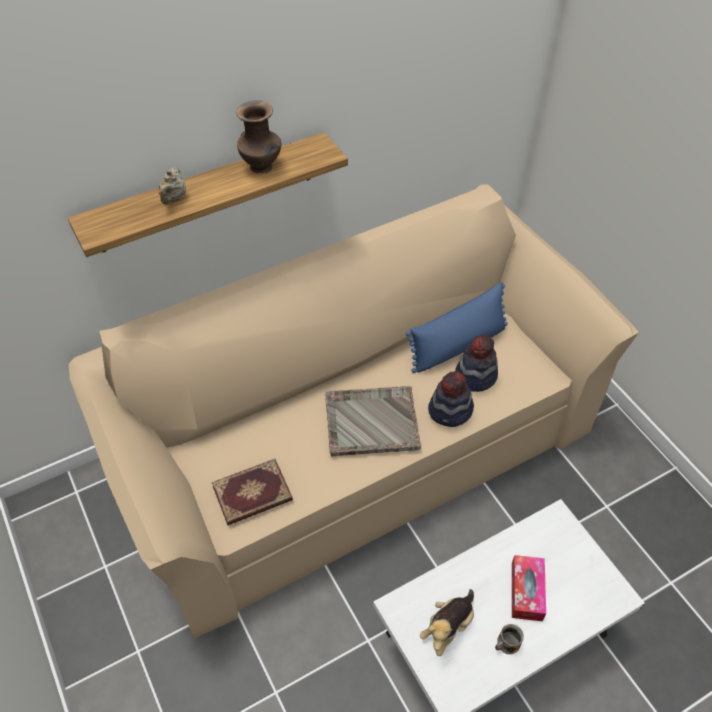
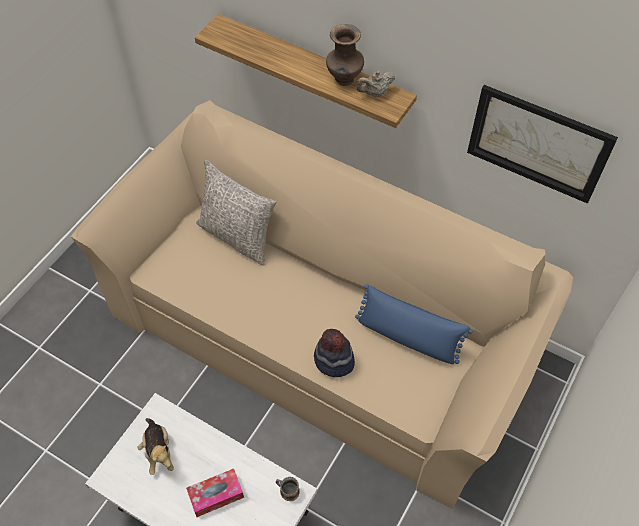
camera: 60 degrees right, 5 degrees up
beige teapot [159,167,186,204] -> beige teapot moved to [356,71,395,97]
book [212,459,293,525] -> none
grey tray [325,386,421,457] -> none
plush toy [420,589,474,656] -> plush toy turned 120 degrees counterclockwise [138,418,174,475]
hat [455,334,498,392] -> none
mug [495,624,524,654] -> mug moved to [276,477,300,501]
none -> grey pillow [196,159,276,266]
none -> picture [467,85,618,204]

